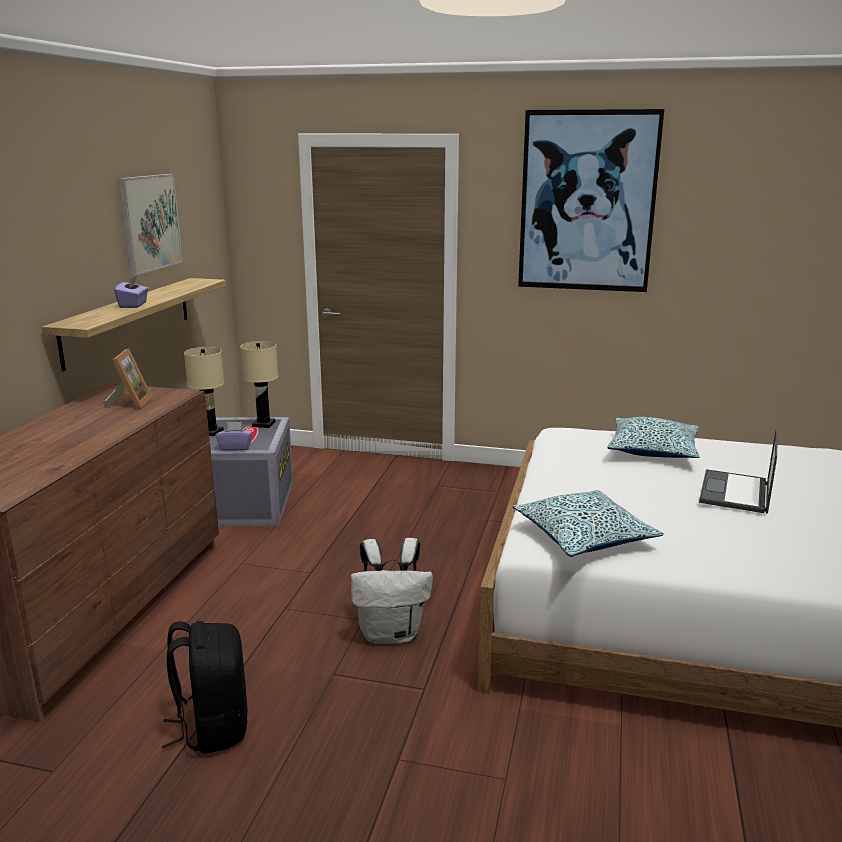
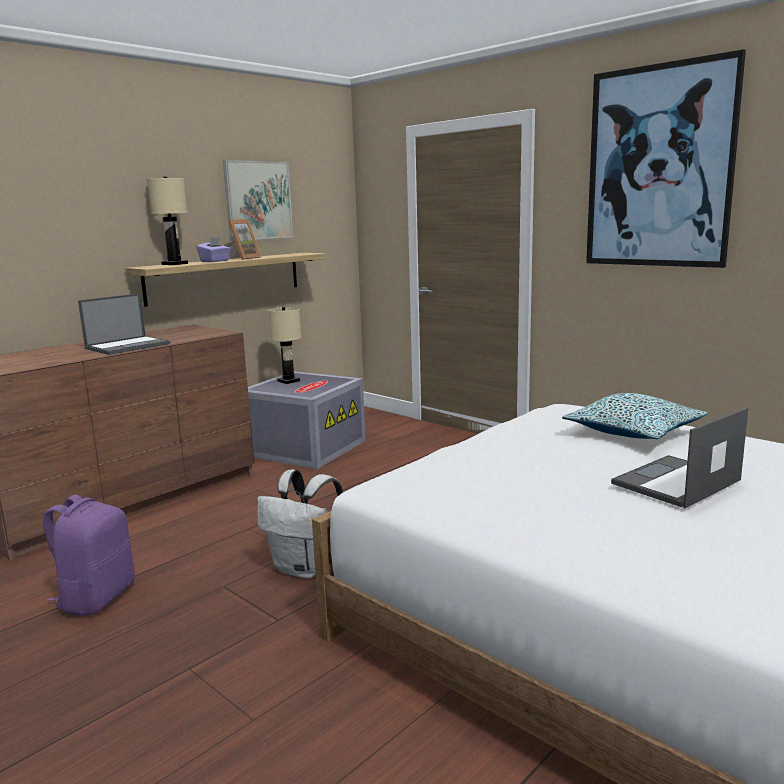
camera: 30 degrees right, 5 degrees down
picture frame [104,348,152,409] -> picture frame moved to [228,219,262,260]
black backpack [162,621,248,754] -> purple backpack [43,495,134,616]
purple tissue box [215,422,253,451] -> none
beige table lamp [240,341,278,428] -> beige table lamp moved to [147,177,188,265]
pillow [513,490,664,557] -> none
none -> laptop [78,293,171,355]

